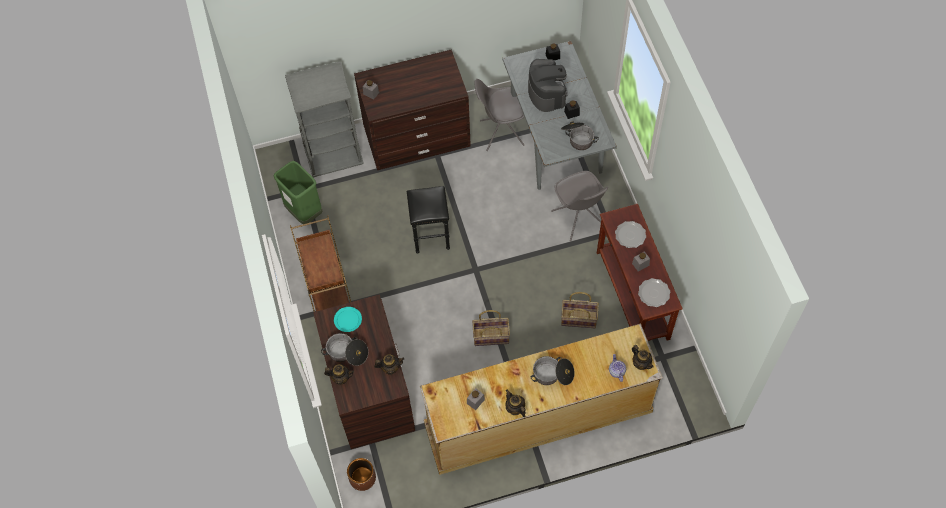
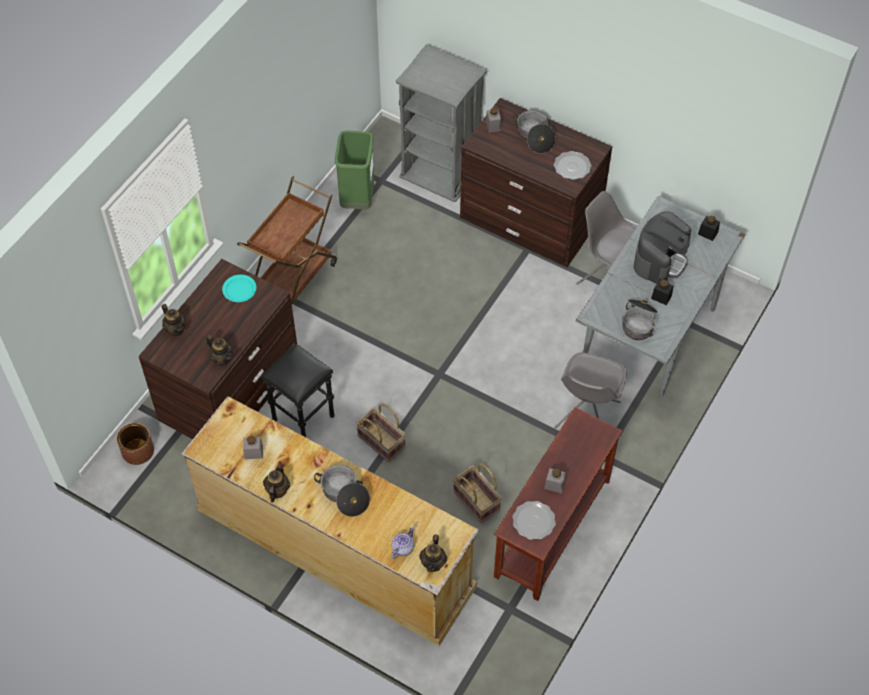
camera: 45 degrees right, 5 degrees down
cooking pot [321,333,368,366] -> cooking pot moved to [513,110,556,154]
black stool [407,186,450,254] -> black stool moved to [261,344,335,437]
plate [615,221,646,248] -> plate moved to [554,151,592,180]

